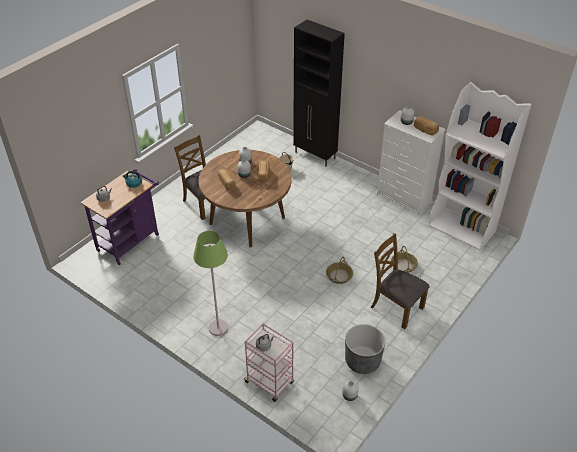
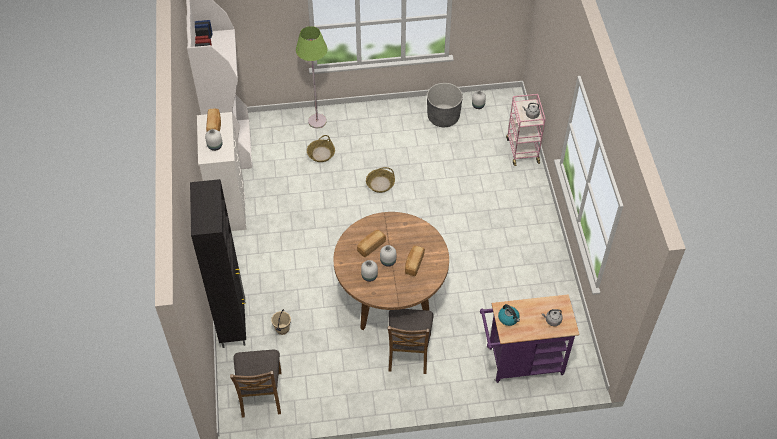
camera: 135 degrees left, 10 degrees up
green floor lamp [193,231,228,336] -> green floor lamp moved to [296,26,327,128]
brown chair [371,233,430,329] -> brown chair moved to [230,350,281,418]

